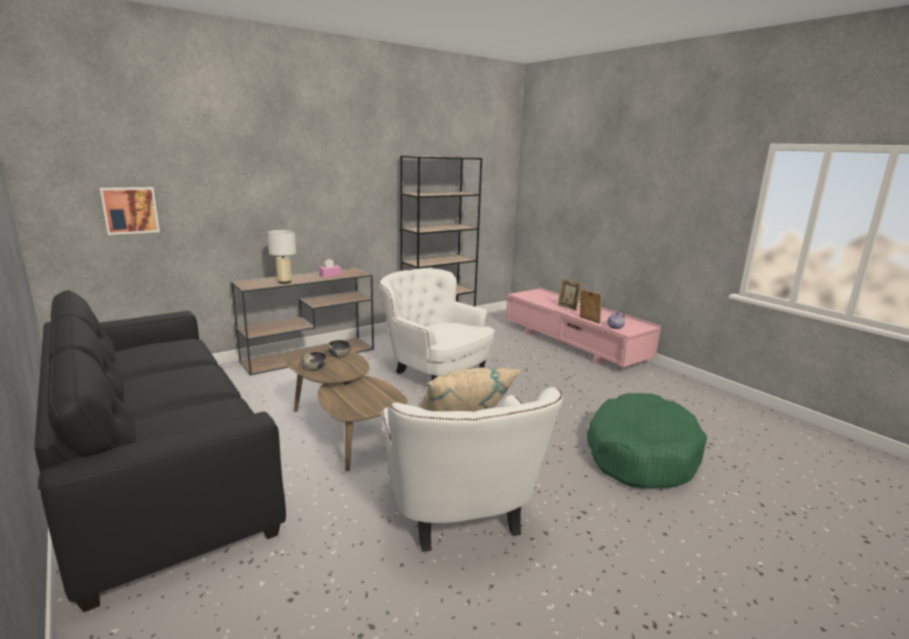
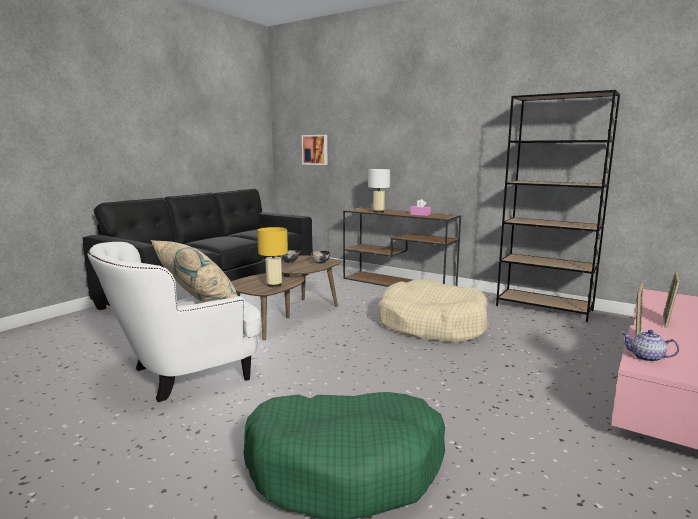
camera: 70 degrees right, 5 degrees down
white armchair [379,268,495,380] -> beige dog bed [377,279,488,343]
none -> yellow table lamp [257,227,288,287]

